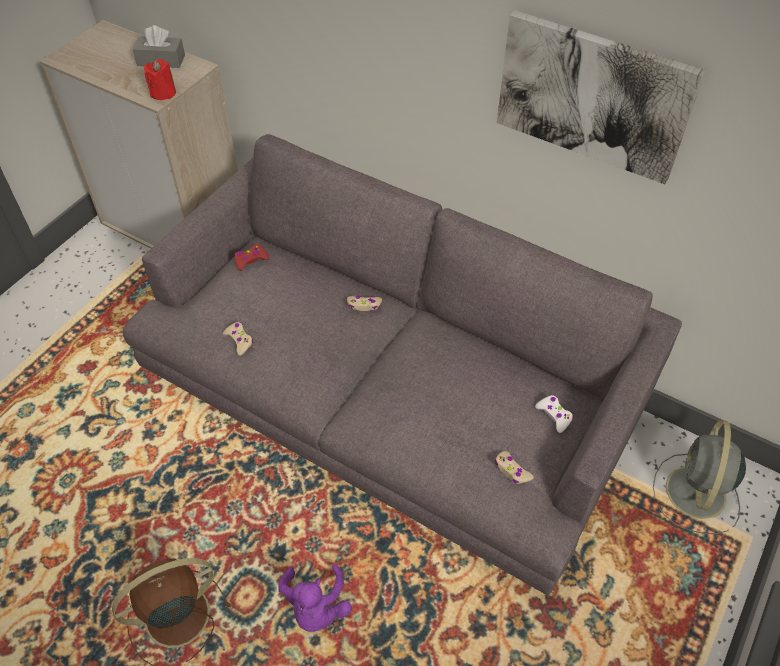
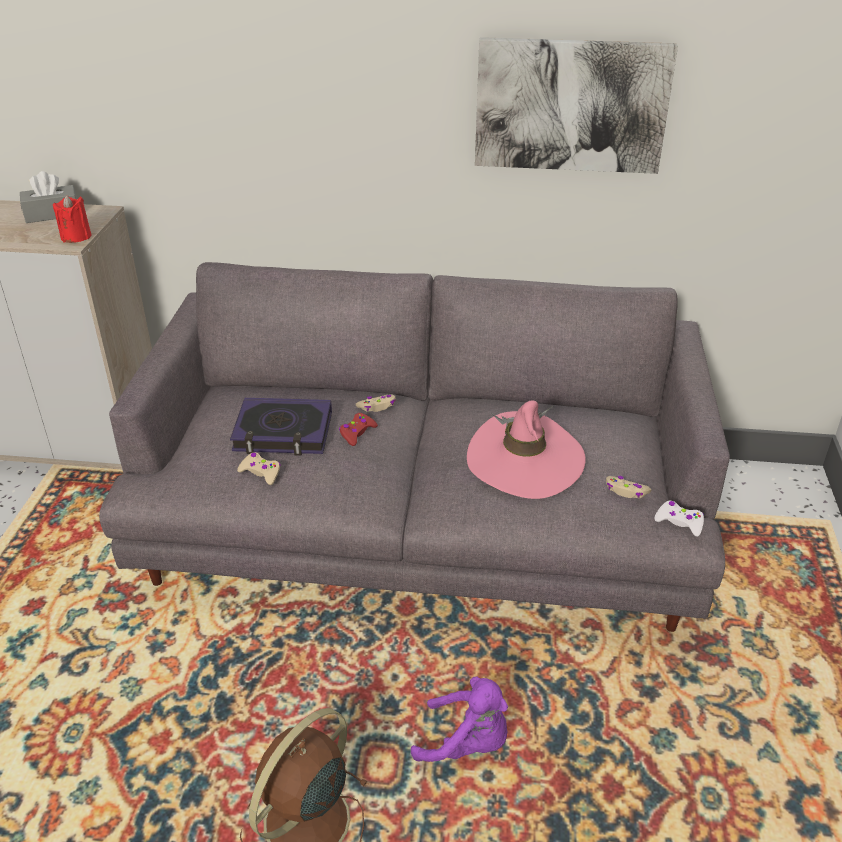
camera: 25 degrees left, 15 degrees down
red game controller [235,244,269,271] -> red game controller moved to [339,413,378,446]
purple plush toy [278,564,352,632] -> purple plush toy turned 45 degrees counterclockwise [411,676,508,762]
white game controller [535,395,573,433] -> white game controller moved to [654,501,704,537]
grey fan [653,420,746,534] -> none
none -> book [230,398,332,456]
none -> pink hat [467,400,585,499]

